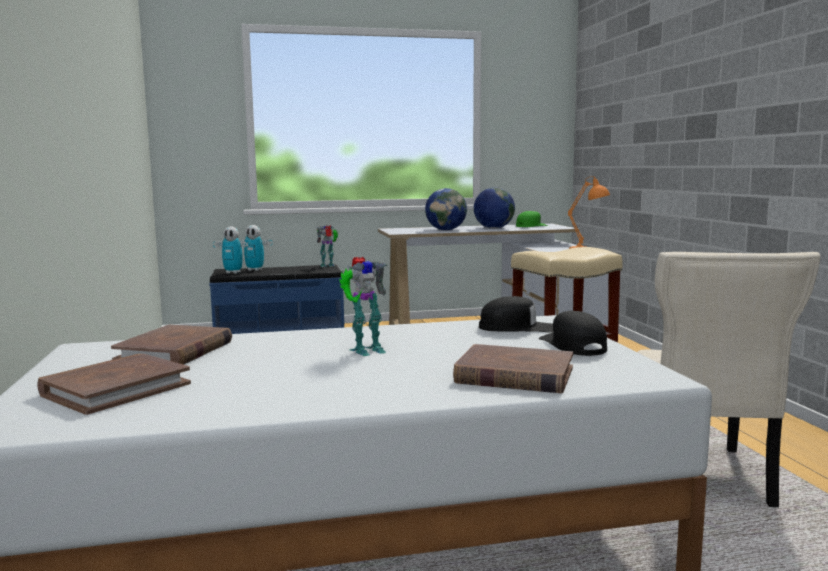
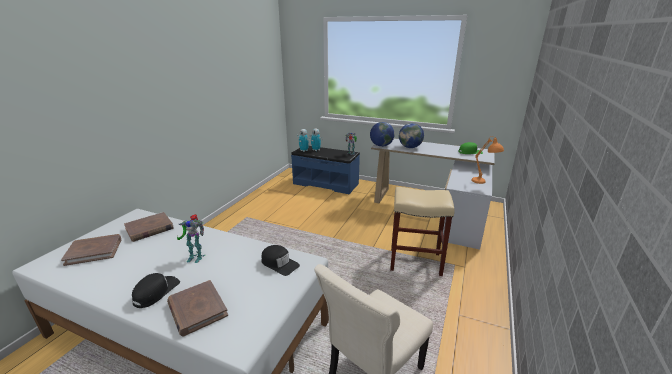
camera: 35 degrees right, 15 degrees up
globe [474,187,515,229] -> globe moved to [370,122,395,147]
black cap [539,311,607,356] -> black cap moved to [132,273,180,308]

